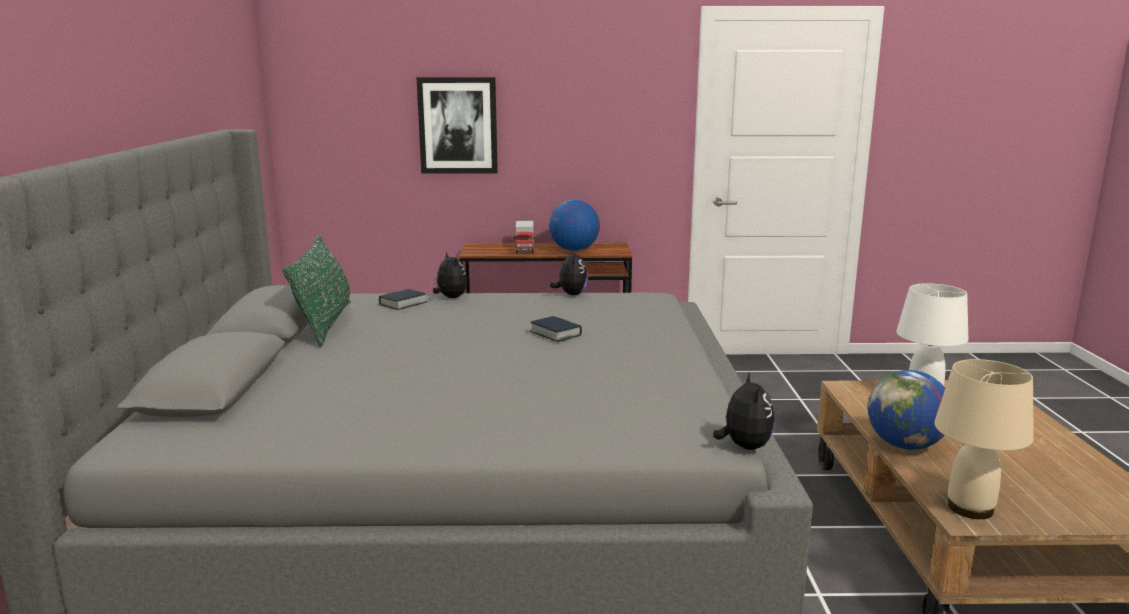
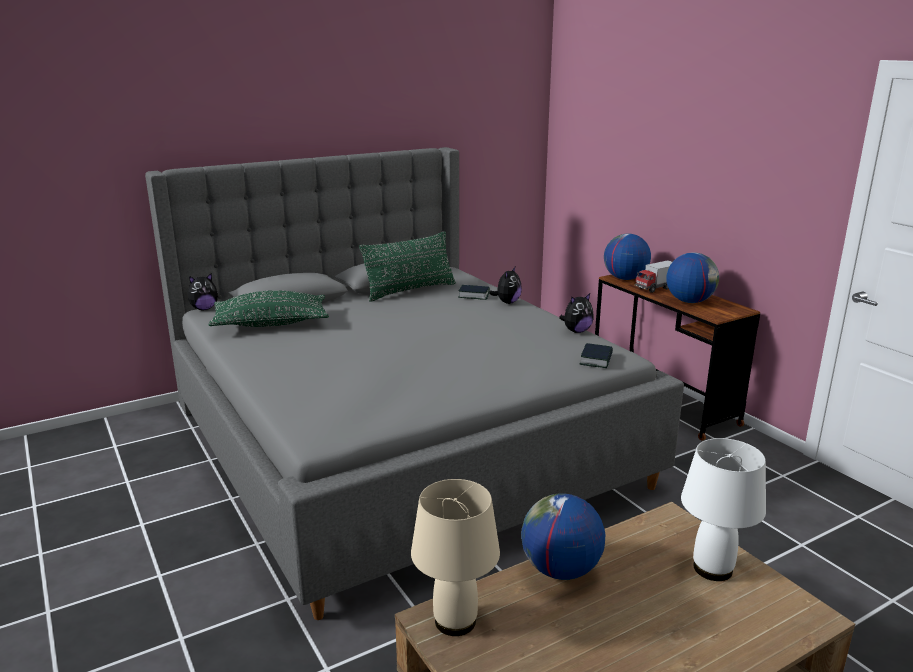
camera: 60 degrees right, 5 degrees up
picture [416,77,498,174] -> none
book [530,316,582,342] -> book moved to [580,343,613,368]
plush toy [713,372,775,450] -> plush toy moved to [188,274,218,310]
none -> green pillow [208,290,329,327]
none -> globe [604,234,651,280]

